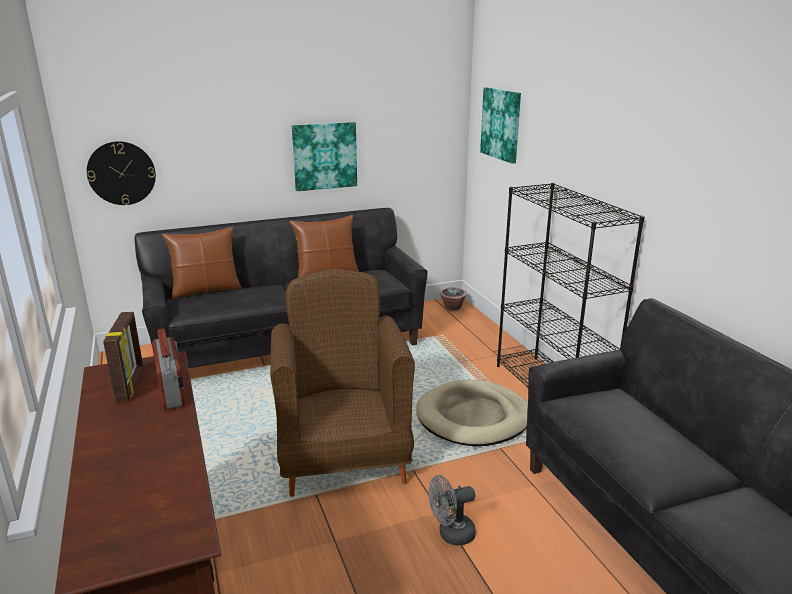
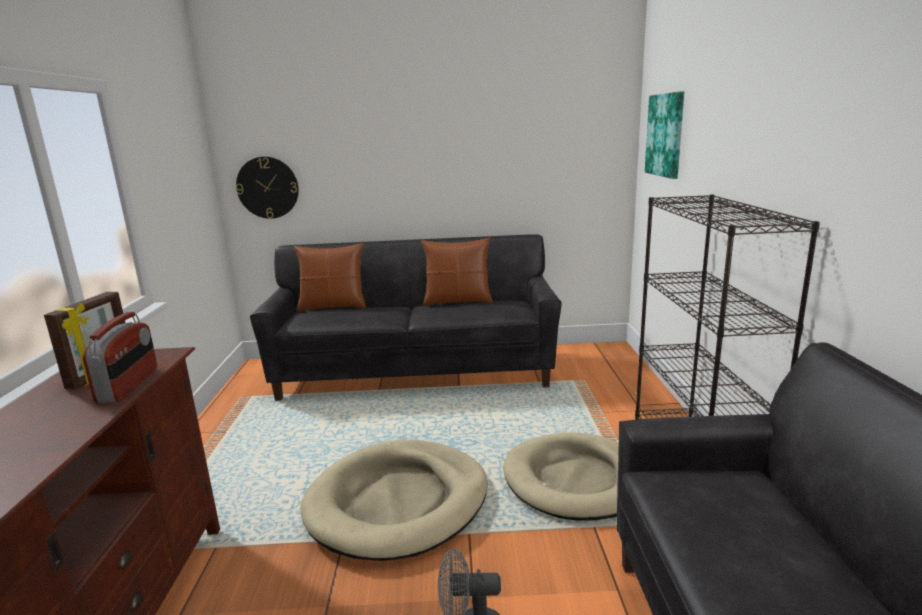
camera: 20 degrees right, 5 degrees down
brown armchair [270,269,415,497] -> beige dog bed [301,440,488,561]
picture [292,122,357,191] -> none
potted plant [440,287,467,311] -> none

